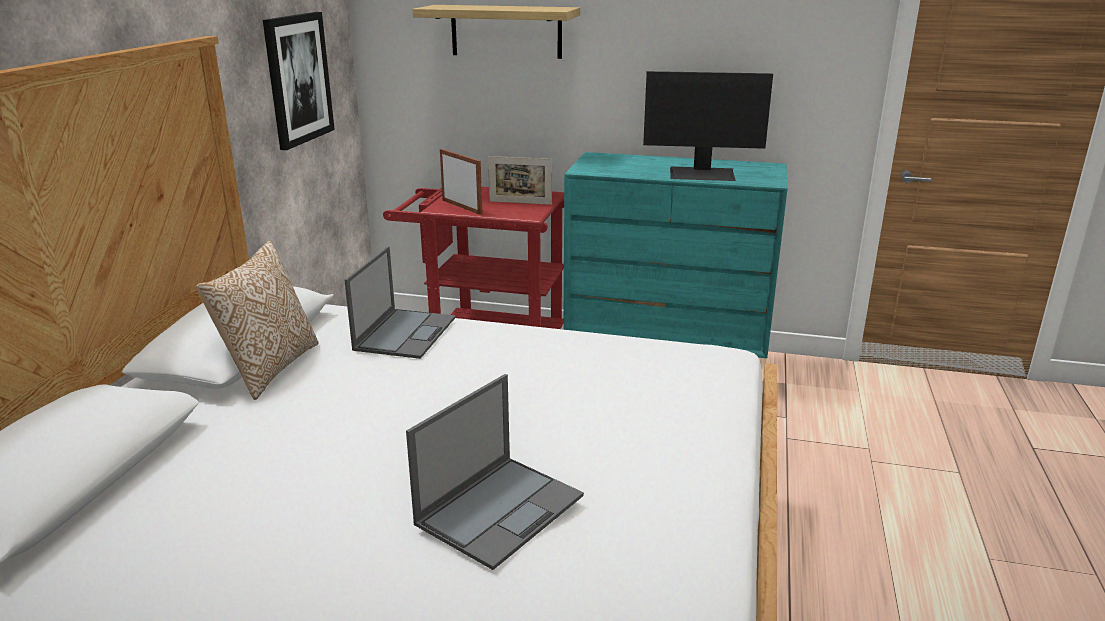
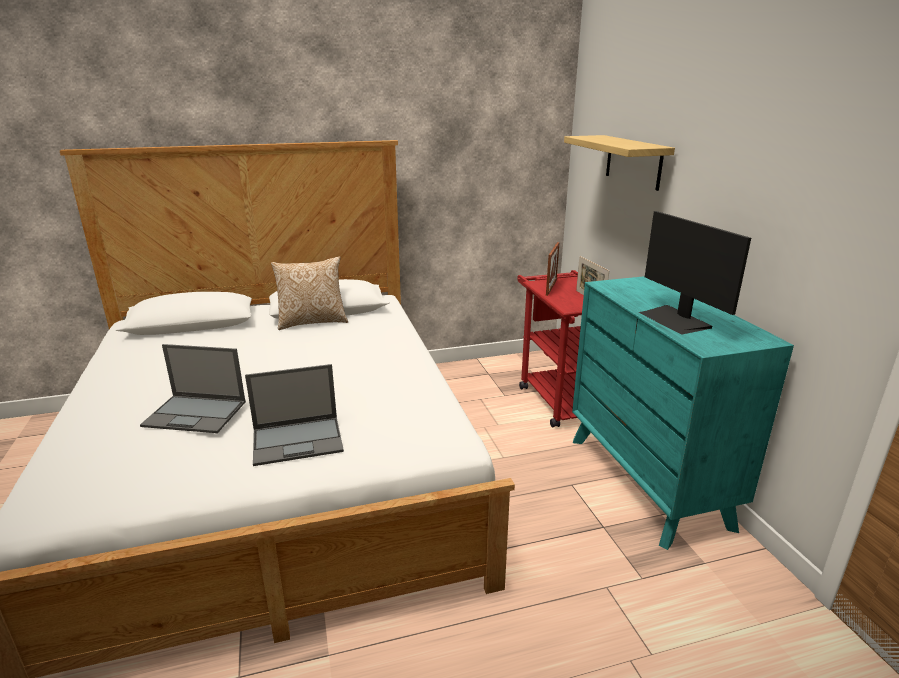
camera: 60 degrees right, 0 degrees up
picture [263,12,335,150] -> none
laptop [344,246,455,359] -> laptop moved to [245,364,344,466]

